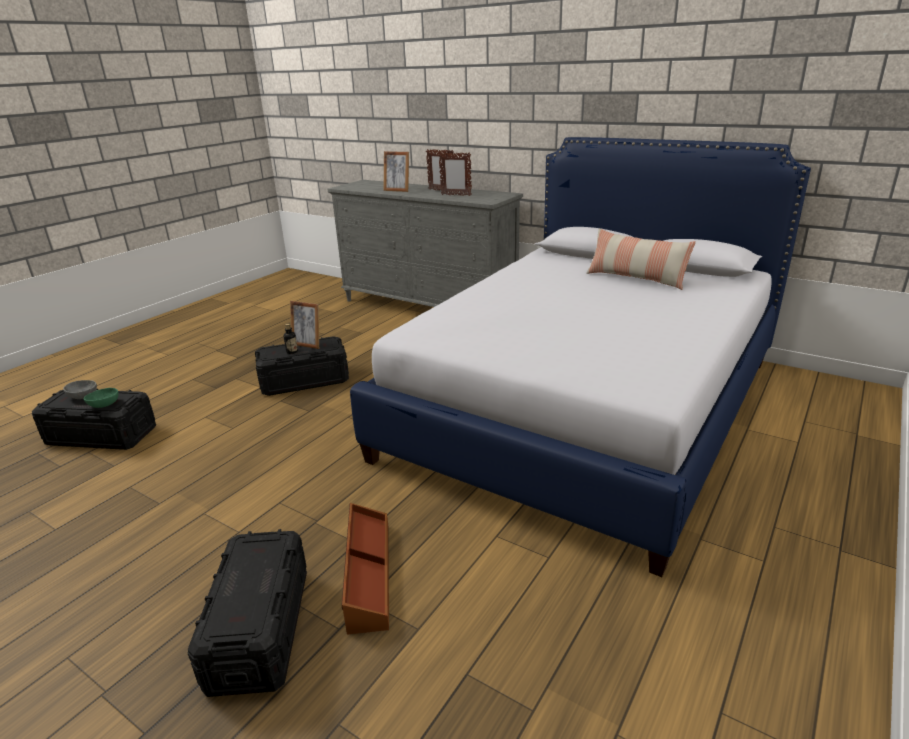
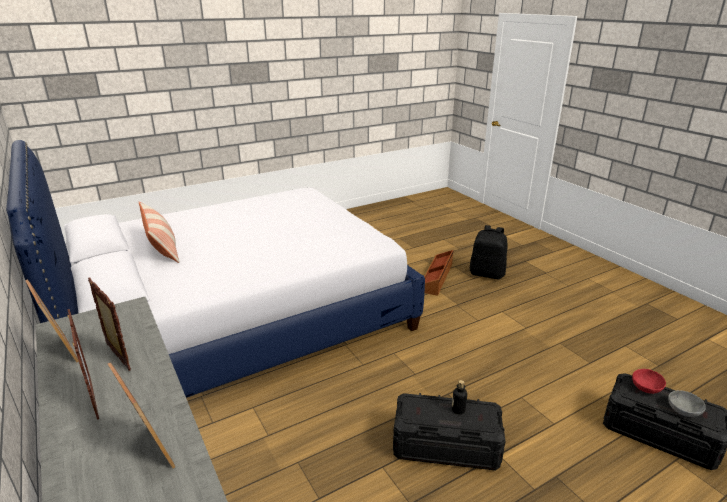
camera: 155 degrees left, 0 degrees up
green bowl [84,388,119,408] -> red bowl [632,369,666,394]
black storage box [188,529,307,697] -> black backpack [470,225,508,279]
picture frame [290,301,319,349] -> picture frame moved to [25,279,79,362]

